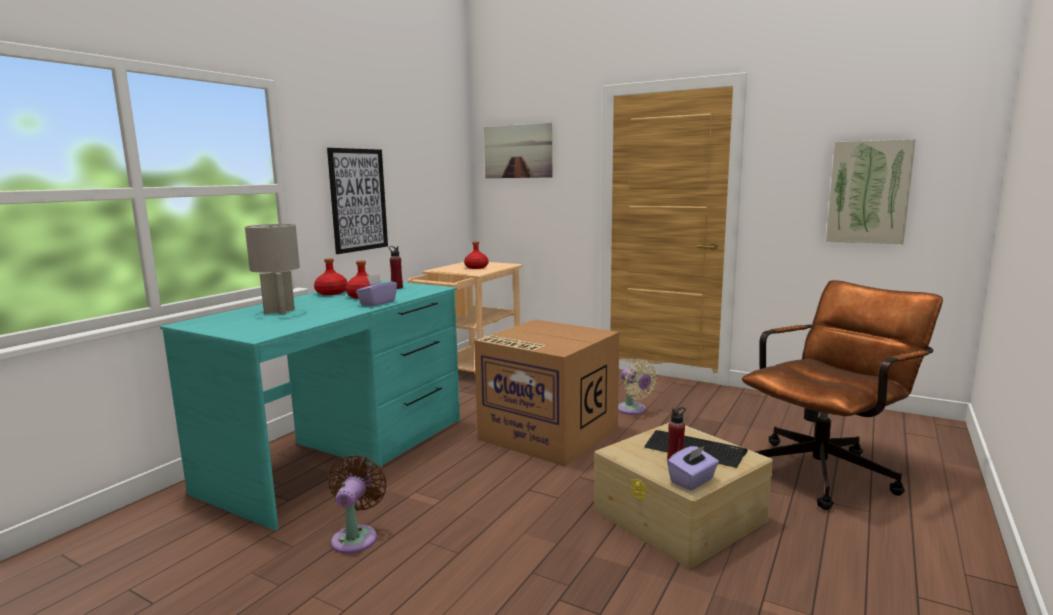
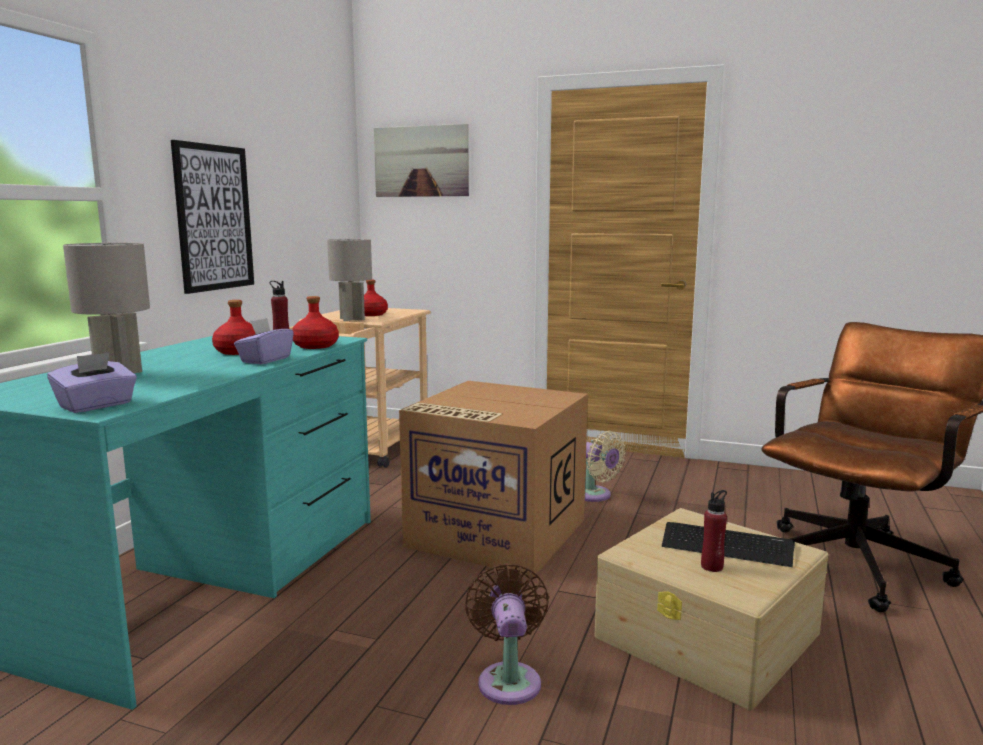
camera: 10 degrees left, 0 degrees up
red bottle [314,258,347,295] -> red bottle moved to [292,296,339,349]
brown fan [328,455,386,554] -> brown fan moved to [465,563,549,705]
purple tissue box [667,446,719,490] -> purple tissue box moved to [47,352,137,413]
picture [826,139,916,244] -> none
none -> grey table lamp [327,239,372,321]

